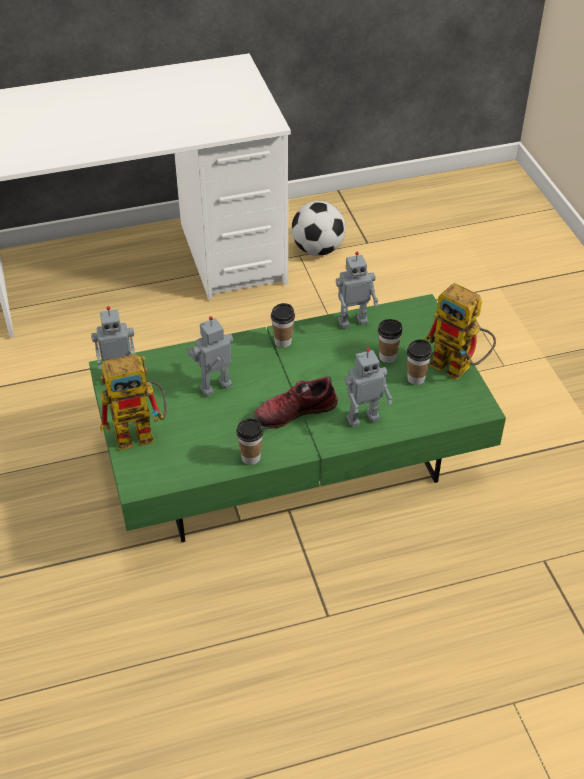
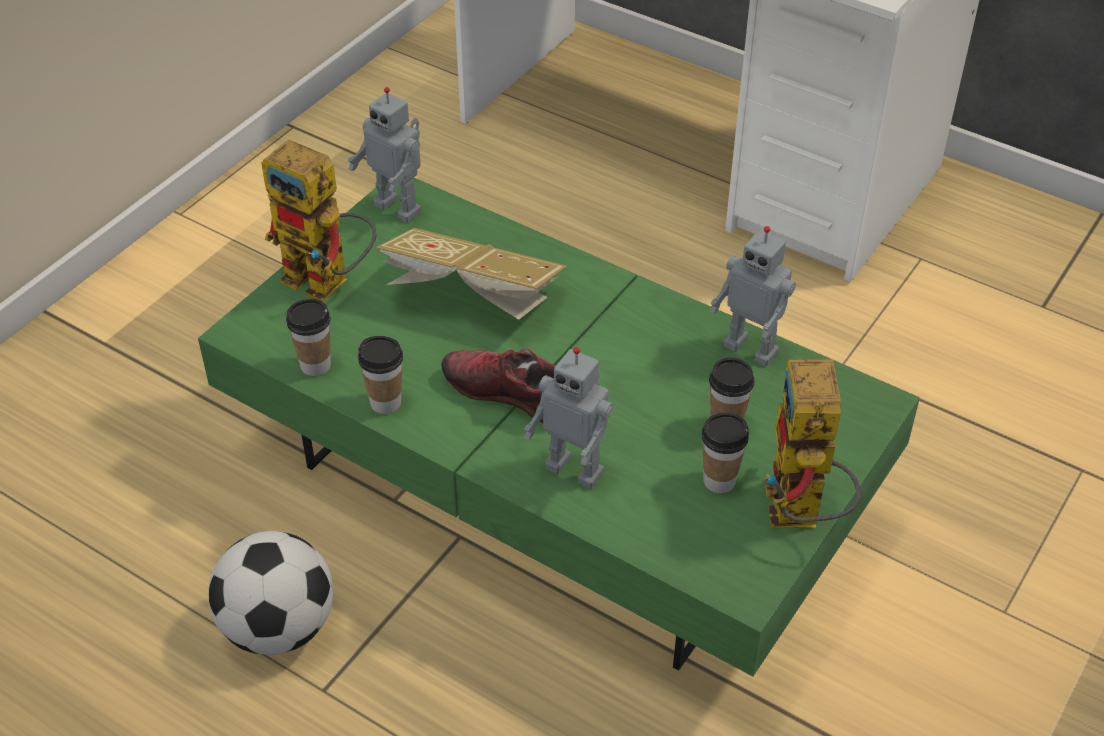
camera: 50 degrees right, 0 degrees up
toy robot [187,316,233,397] -> book [376,228,567,320]
cup [271,303,295,348] -> cup moved to [286,299,331,376]
football [291,201,346,256] -> football moved to [208,531,333,655]

